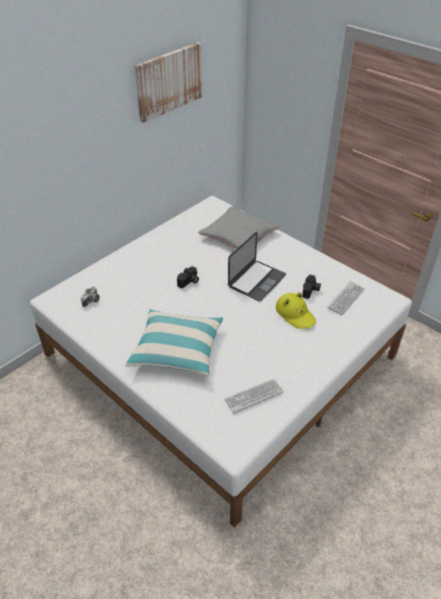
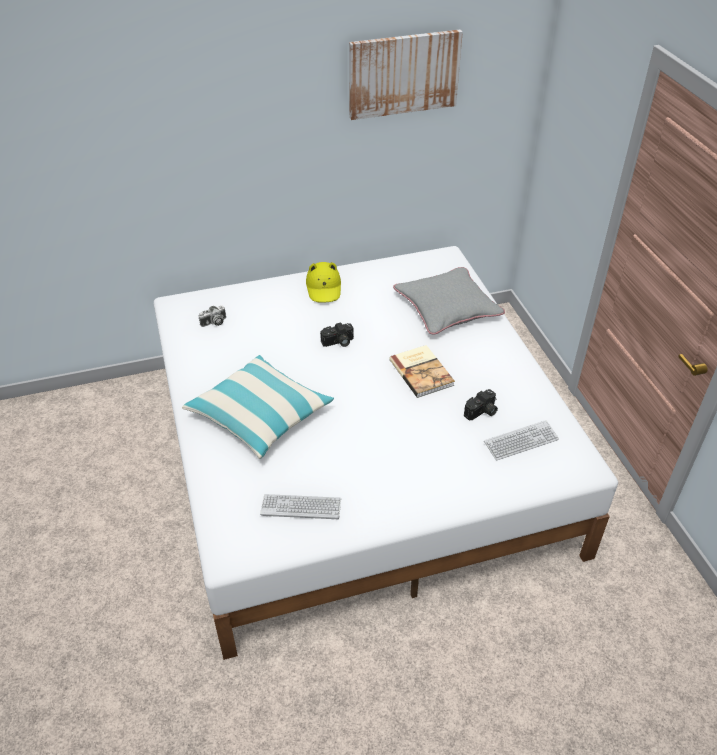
camera: 30 degrees right, 0 degrees up
laptop [228,232,286,302] -> book [389,345,455,398]
yellow hat [276,292,316,329] -> yellow hat moved to [306,262,341,303]

